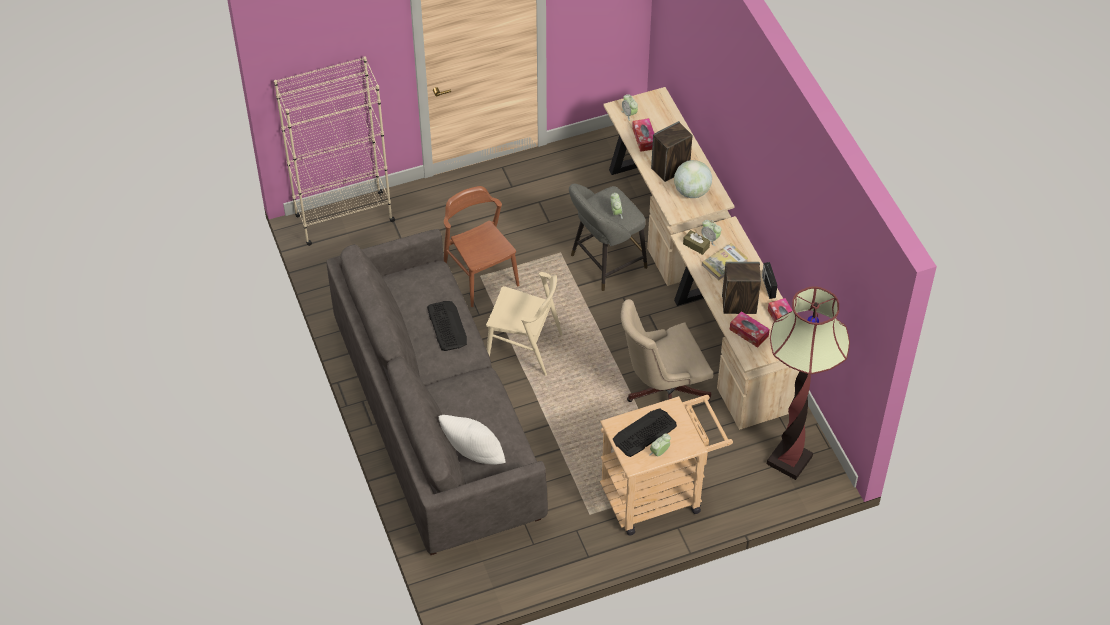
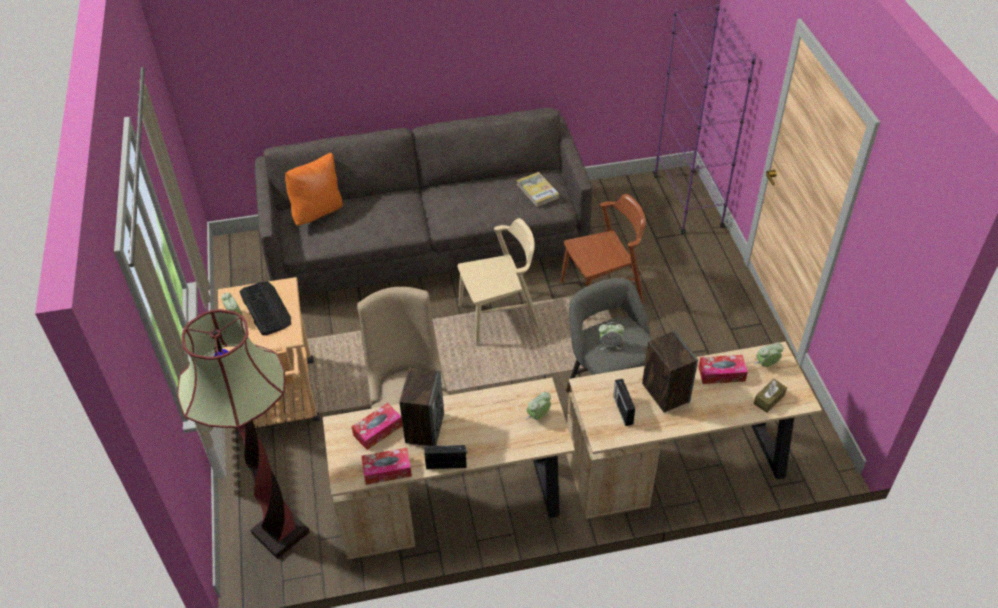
camera: 100 degrees right, 5 degrees down
beige bookcase [274,56,395,246] -> purple bookcase [654,4,756,234]
keyboard [427,301,467,351] -> none
white pillow [439,415,506,465] -> orange pillow [285,153,342,226]
beige chair [486,272,563,376] -> beige chair turned 135 degrees counterclockwise [458,218,540,346]
globe [674,160,712,198] -> radio [613,379,635,426]
brown tissue box [683,230,710,255] -> brown tissue box moved to [754,379,787,413]
book [702,243,748,281] -> book moved to [517,172,559,207]

